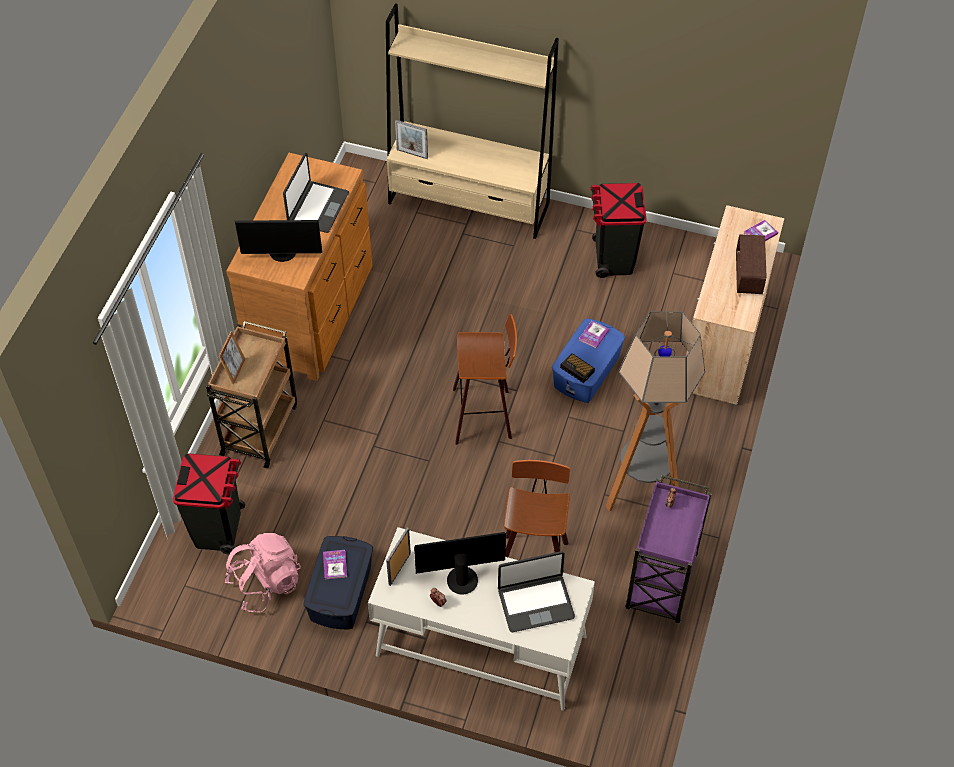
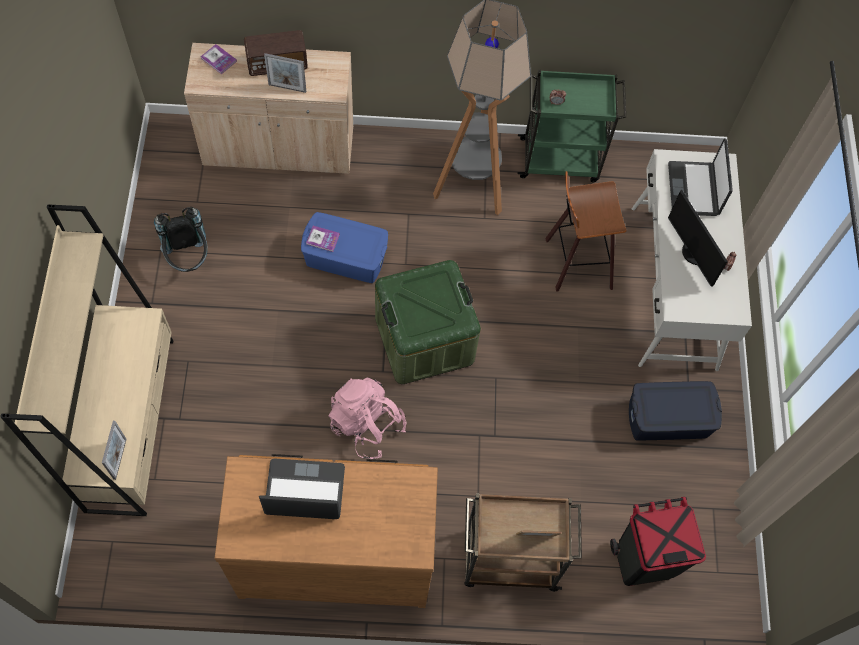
camera: 110 degrees left, 10 degrees up
pink backpack [225,533,301,612] -> pink backpack moved to [328,378,407,459]
monitor [235,220,322,262] -> none
book [323,550,347,579] -> none
picture frame [386,527,411,586] -> picture frame moved to [264,53,306,93]
stool [453,314,517,445] -> green storage box [375,260,481,384]
laptop [498,551,575,632] -> laptop turned 150 degrees counterclockwise [668,138,733,216]
alarm clock [560,353,595,383] -> none
black trash can [590,183,646,278] -> black backpack [154,207,208,272]
purple cart [625,475,712,623] -> green cart [517,70,626,182]

